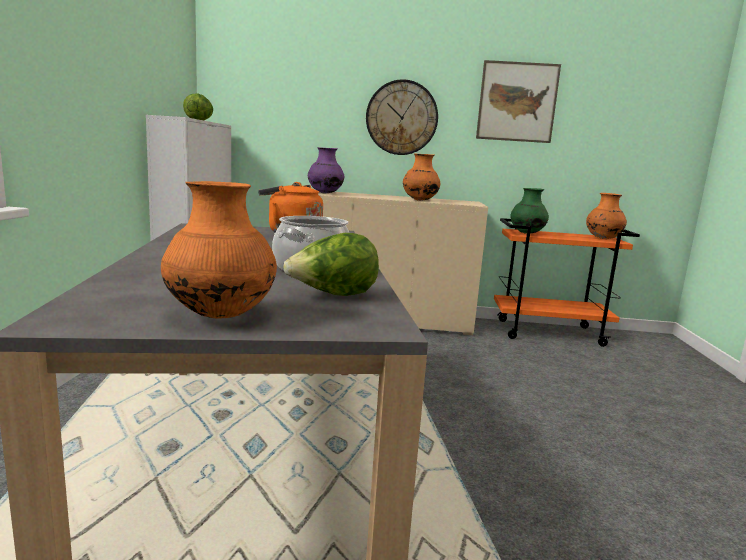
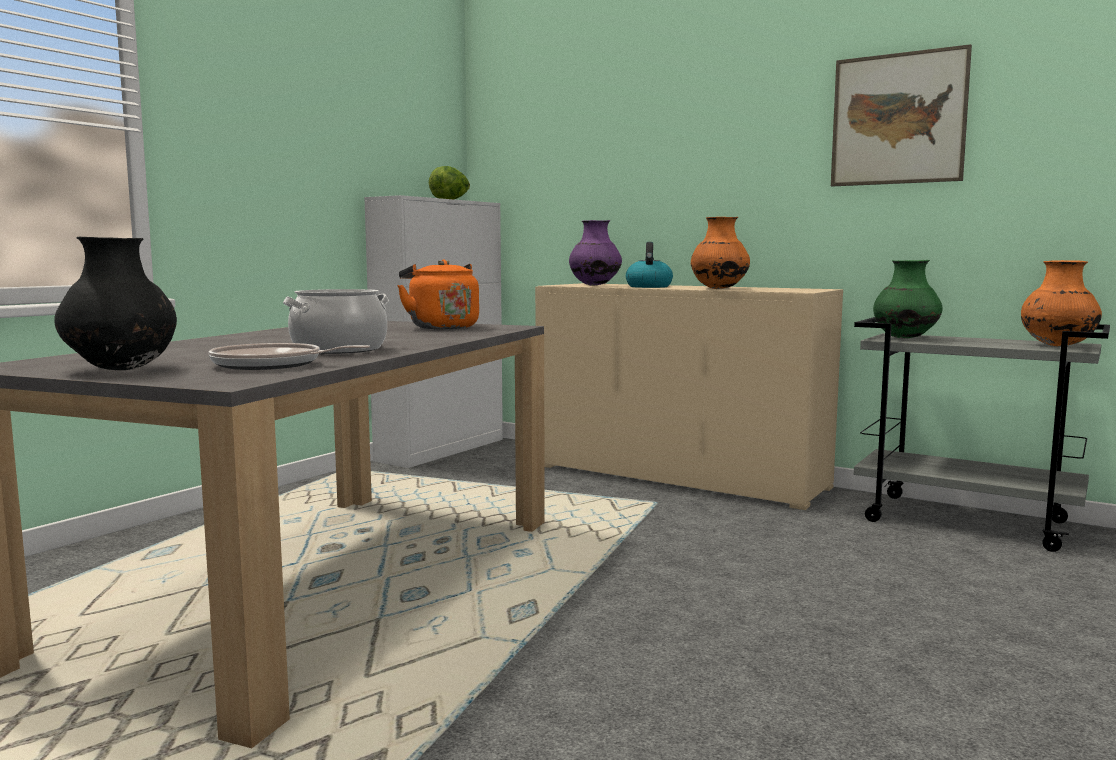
camera: 30 degrees right, 5 degrees down
orange vase [161,181,277,318] -> black vase [54,237,177,370]
lettuce [283,233,379,296] -> frying pan [208,343,370,370]
wall clock [366,79,438,155] -> none
orange cart [494,218,640,347] -> grey cart [854,317,1110,552]
none -> kettle [626,242,673,288]

